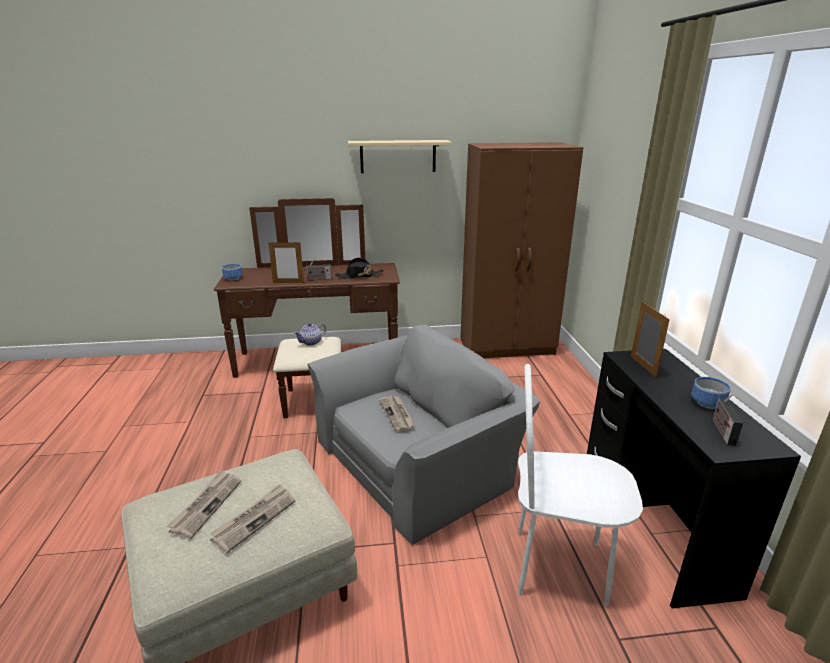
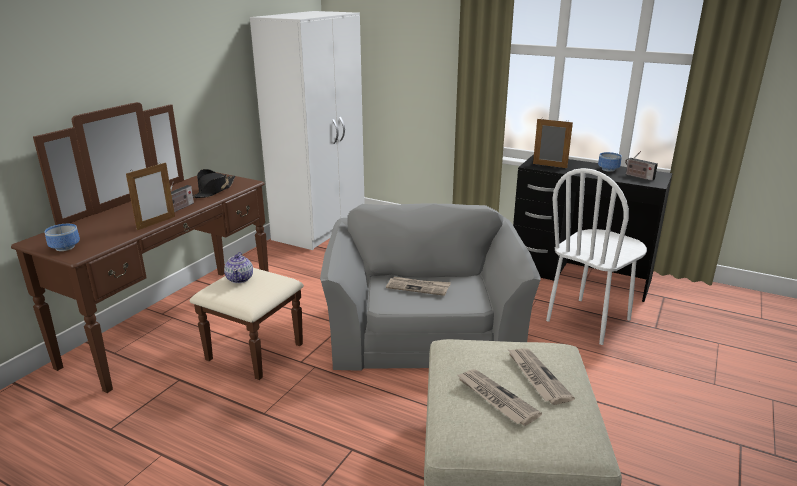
camera: 55 degrees left, 0 degrees up
beige shelf [348,140,452,173] -> none
brown wardrobe [460,142,583,358] -> white wardrobe [250,11,365,250]

